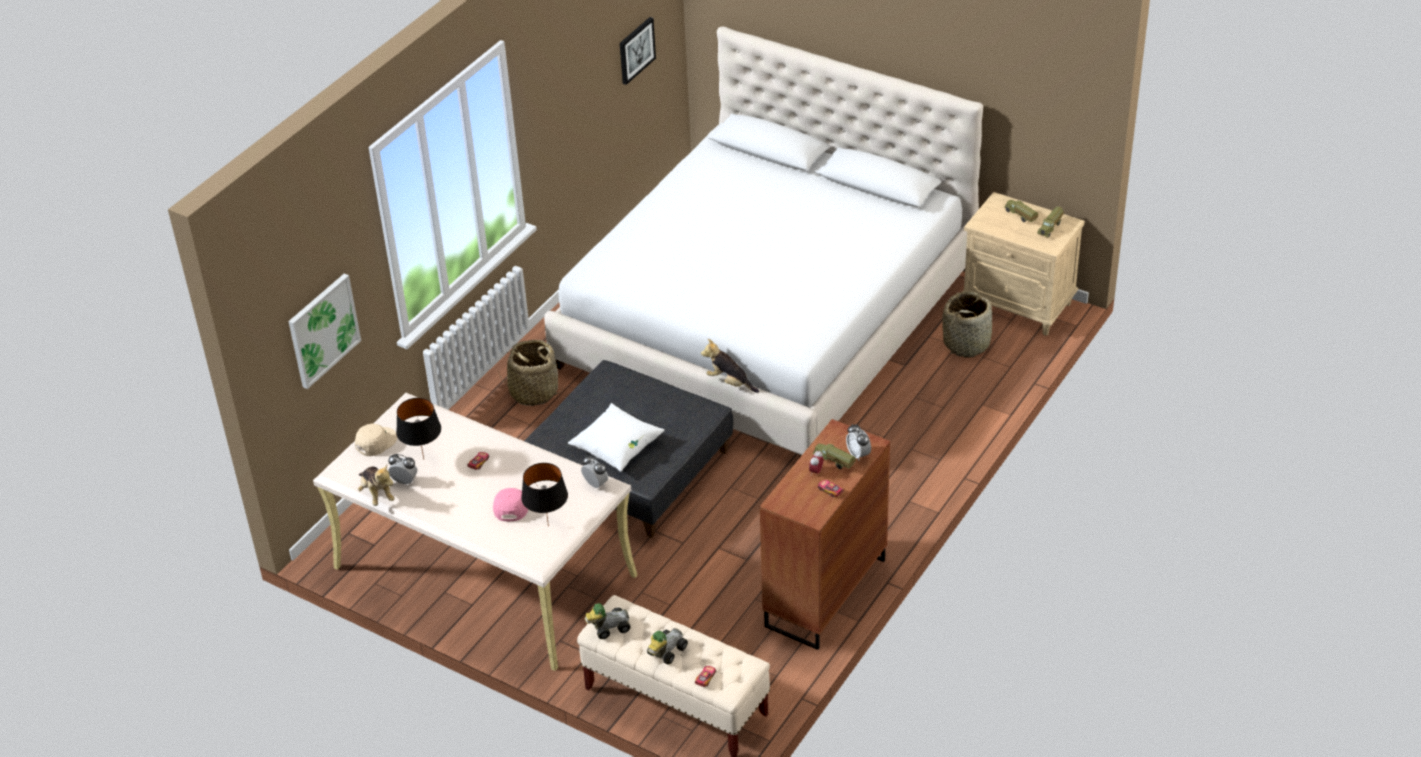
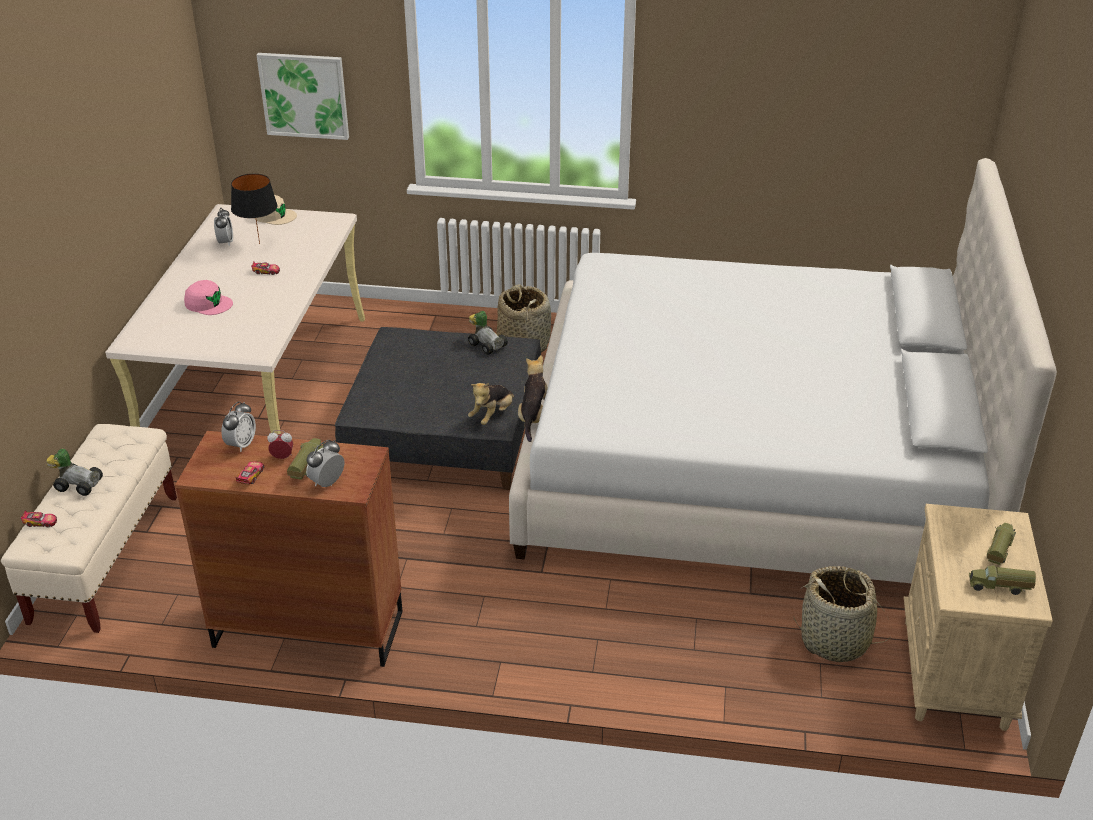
camera: 65 degrees right, 5 degrees down
plush toy [358,465,395,506] -> plush toy moved to [468,383,514,425]
pink cap [493,488,528,521] -> pink cap turned 45 degrees clockwise [184,280,233,315]
black table lamp [521,463,568,527] -> none
white pillow [568,403,665,472] -> none
alarm clock [581,455,608,488] -> alarm clock moved to [221,401,256,452]
toy car [584,603,630,639] -> toy car moved to [468,311,508,355]
picture [620,17,656,85] -> none

